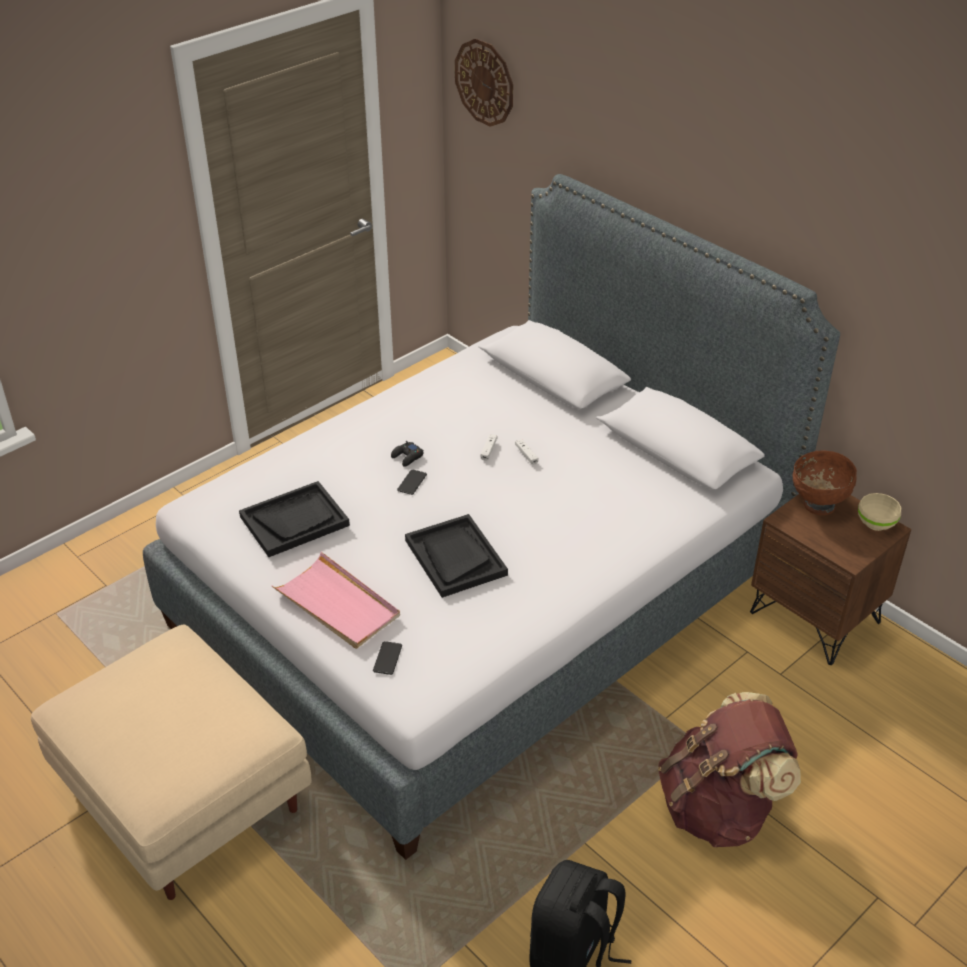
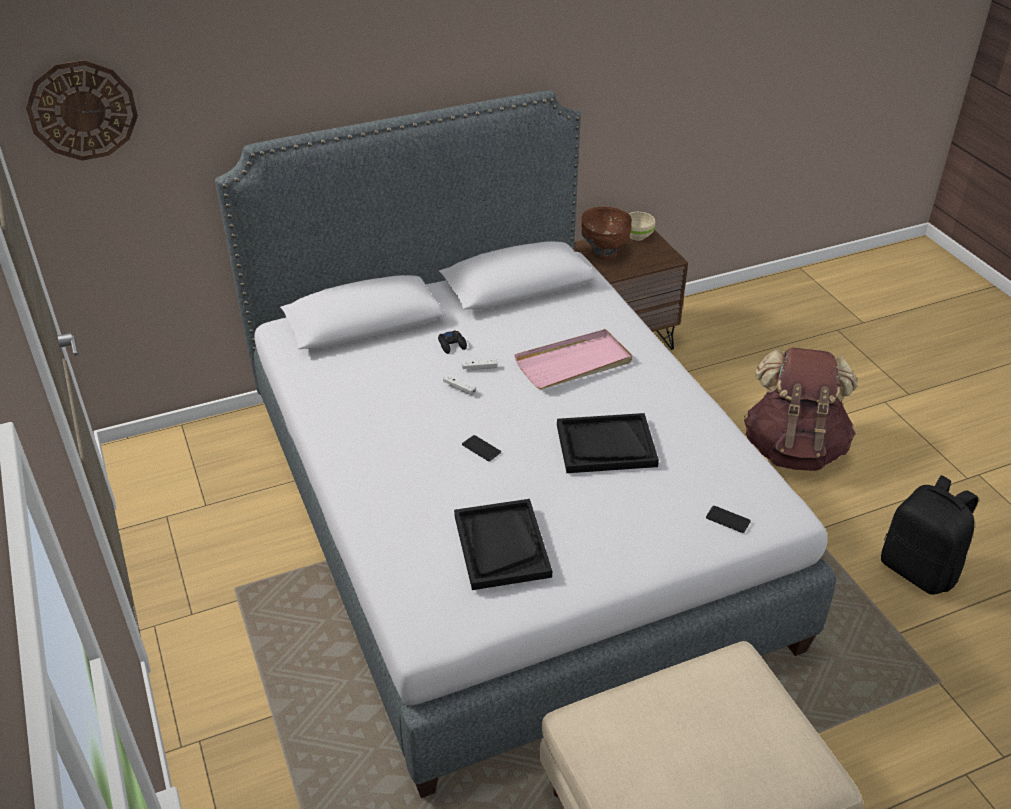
camera: 70 degrees left, 0 degrees up
pink tray [272,552,400,649] -> pink tray moved to [514,329,632,389]
black game controller [391,441,424,467] -> black game controller moved to [438,330,467,354]

